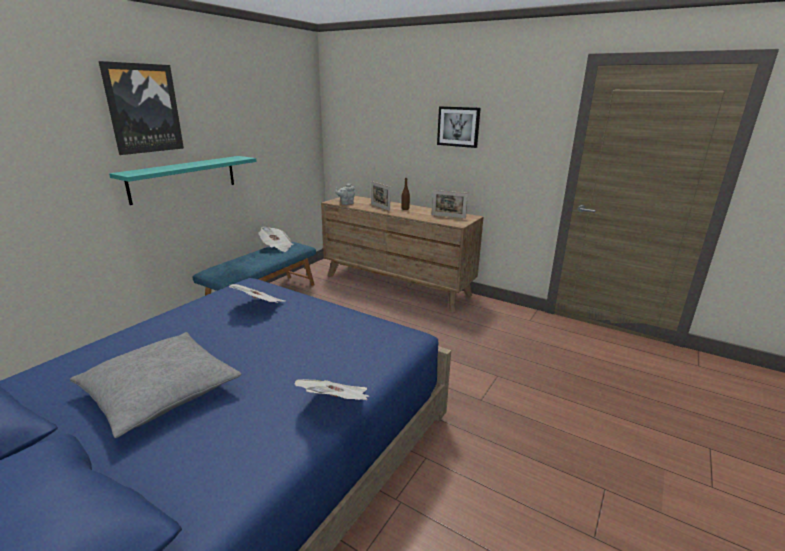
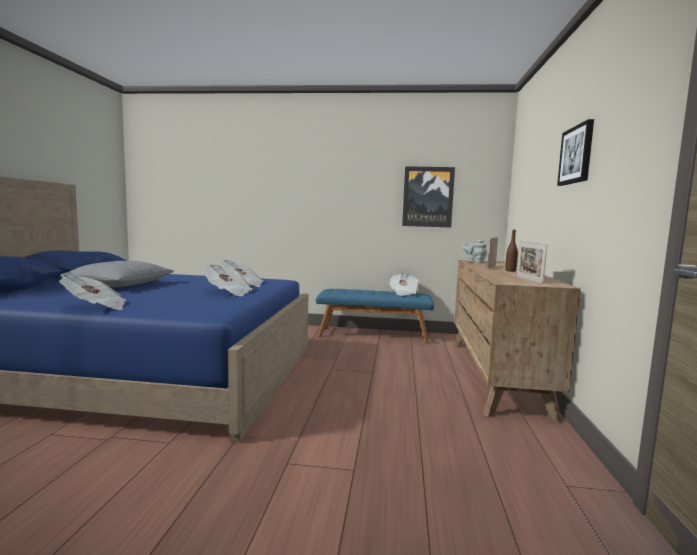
camera: 65 degrees right, 15 degrees down
picture [99,61,184,155] -> picture moved to [402,166,455,228]
turquoise shelf [109,156,257,205] -> none
none -> newspaper [203,264,253,296]

